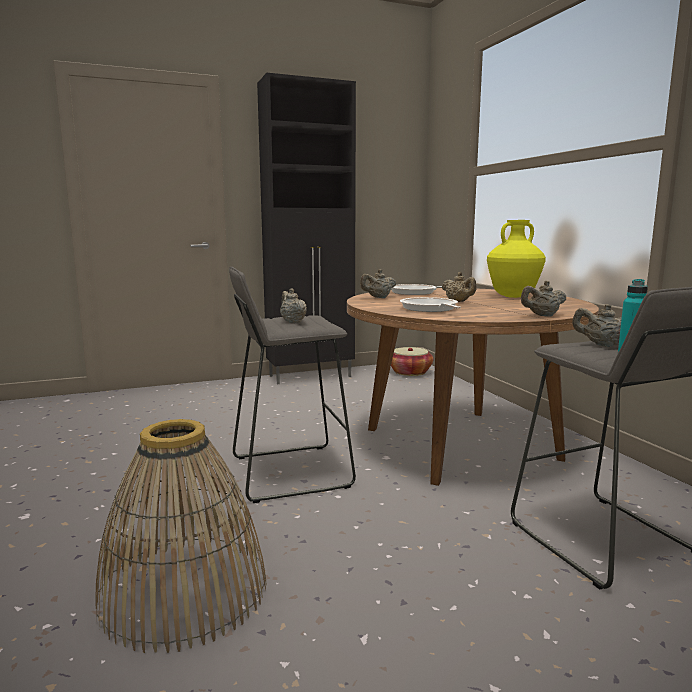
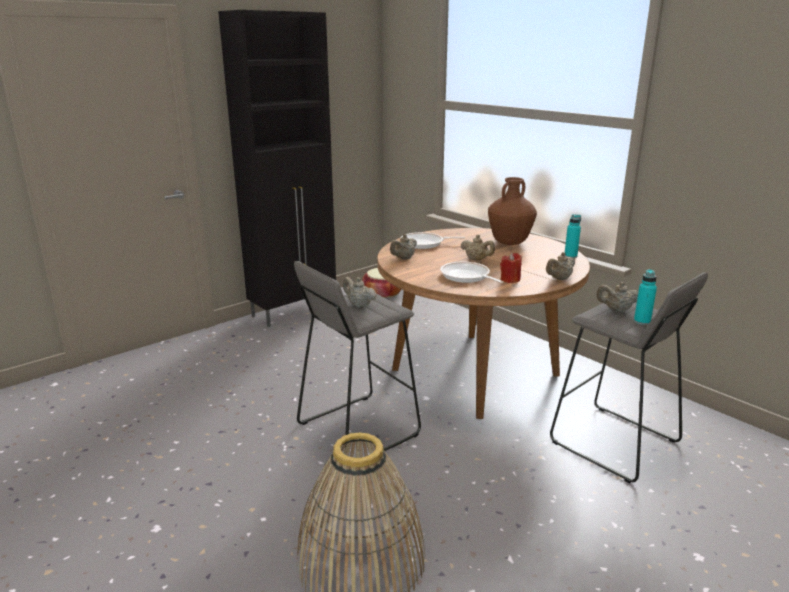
camera: 20 degrees left, 10 degrees up
yellow vase [487,220,546,298] -> brown vase [488,177,537,245]
none -> red candle [500,253,522,283]
none -> turquoise bottle [565,214,581,258]

